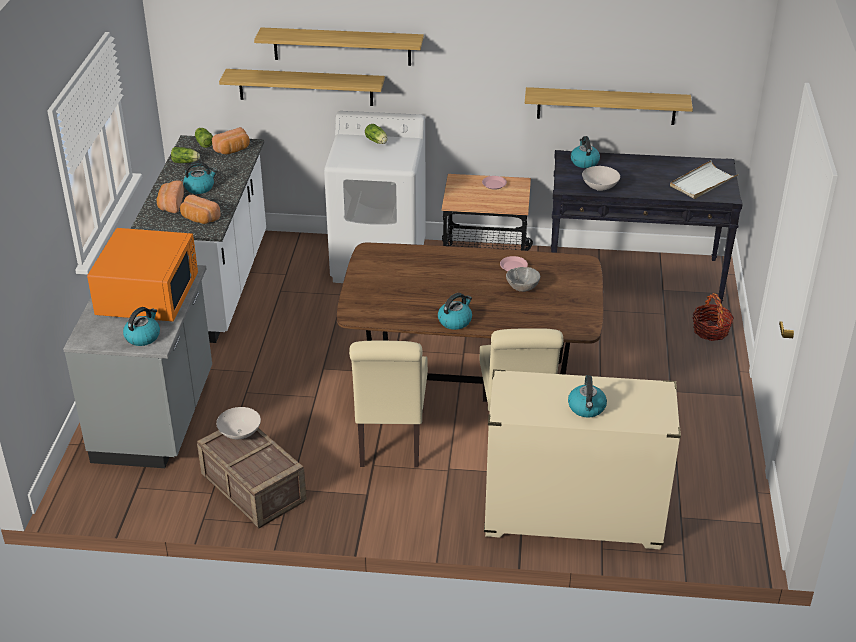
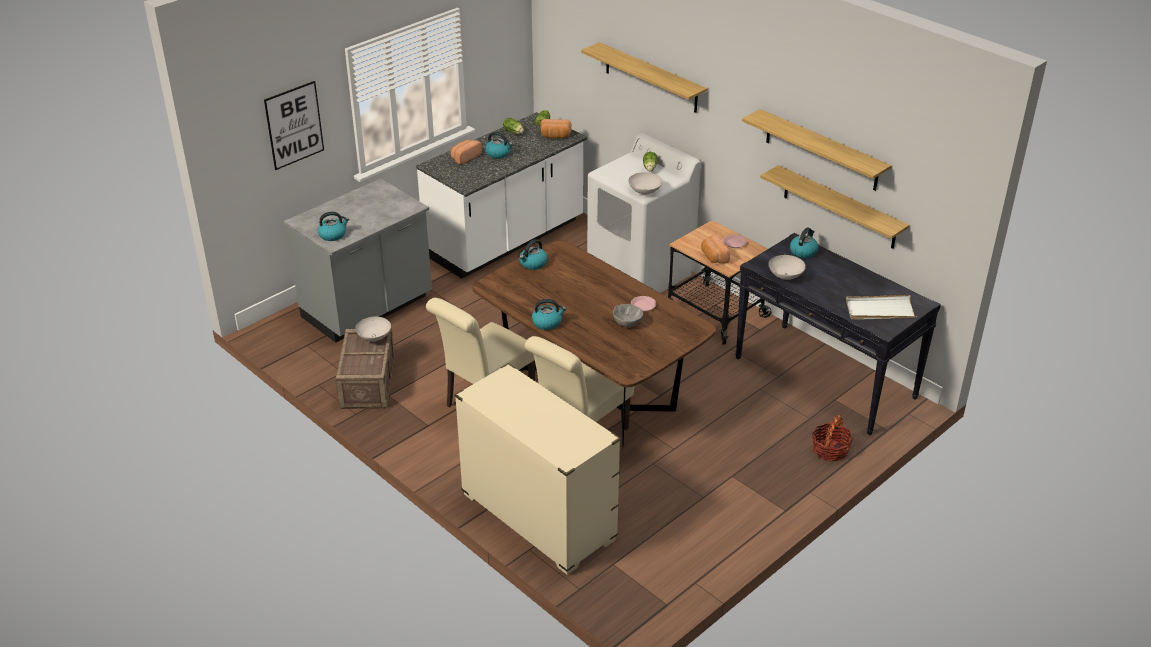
camera: 40 degrees right, 0 degrees up
orange microwave [87,228,198,322] -> none
bread [180,195,221,224] -> bread moved to [701,235,730,264]
shelf [219,69,385,106] -> shelf moved to [742,109,892,191]
kettle [568,375,607,417] -> kettle moved to [519,239,548,270]
none -> picture [264,81,324,170]
none -> white bowl [628,172,663,195]

